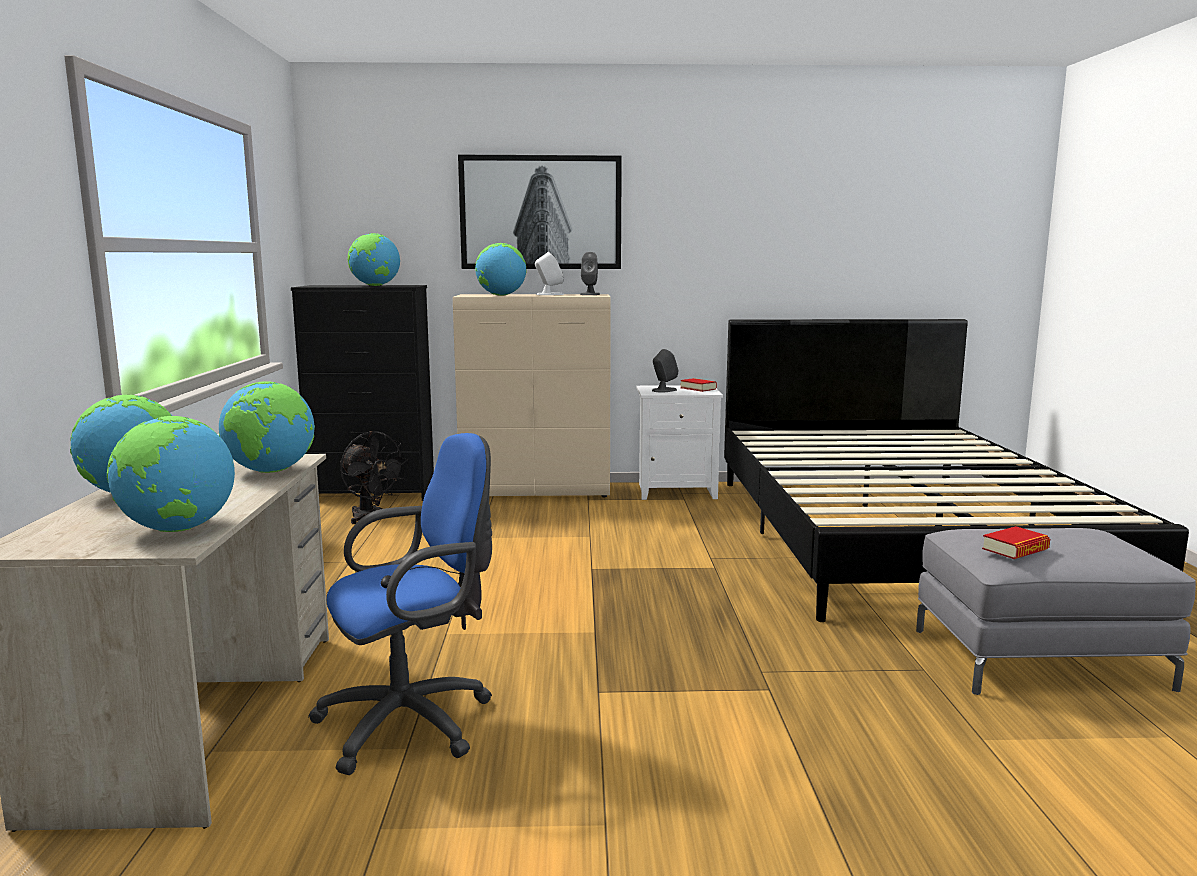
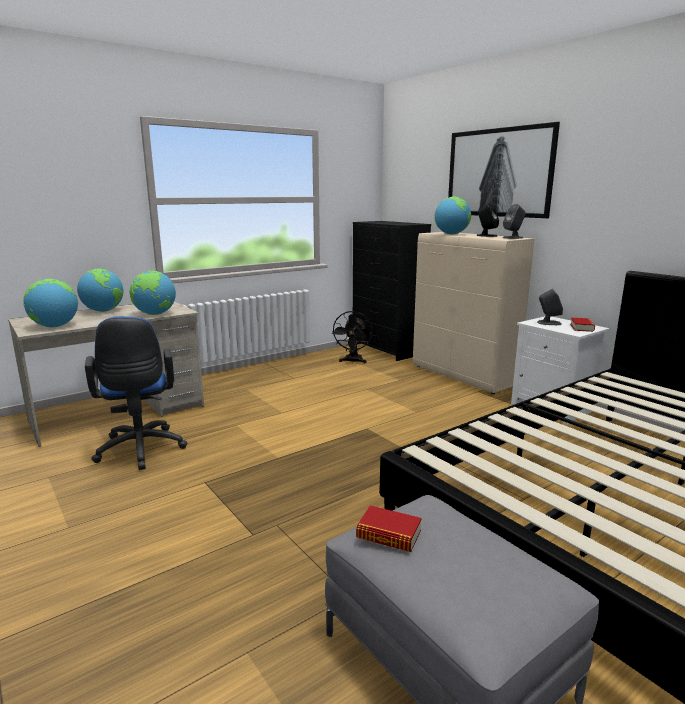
camera: 55 degrees right, 5 degrees up
blue office chair [308,433,492,775] -> blue office chair turned 45 degrees clockwise [85,316,187,470]
globe [348,233,400,286] -> none
white speaker [535,252,564,295] -> black speaker [477,203,499,237]

